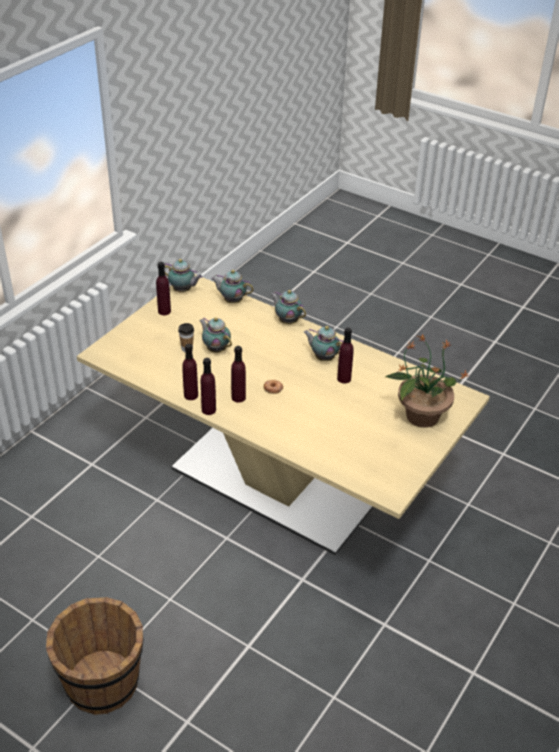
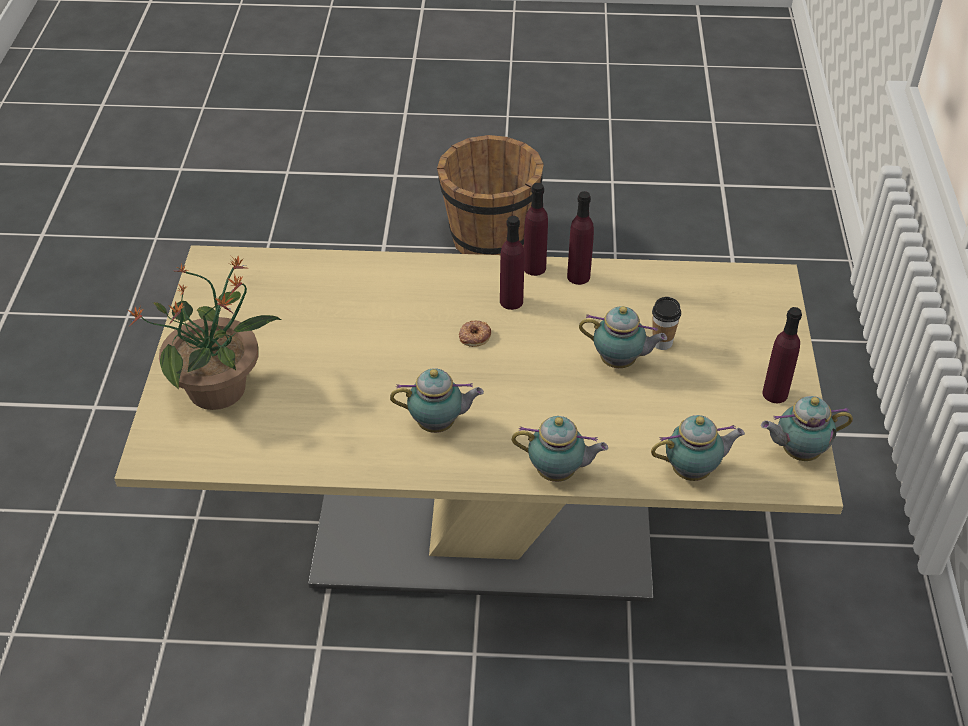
camera: 150 degrees right, 5 degrees up
purple bottle [337,328,354,383] -> none

